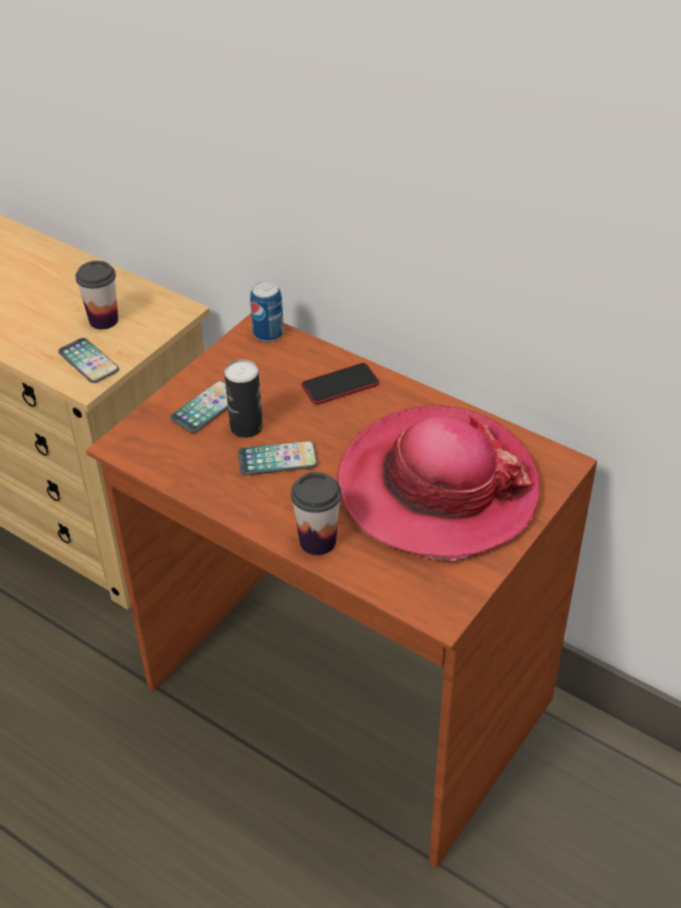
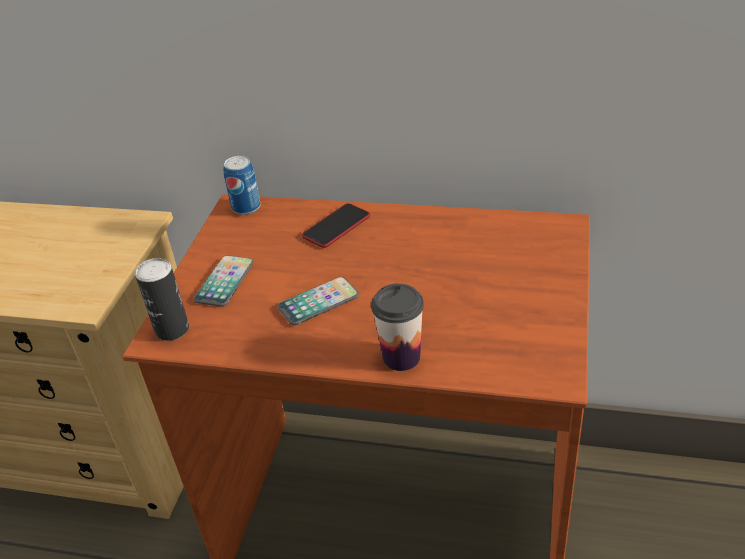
camera: 20 degrees left, 5 degrees down
phone [58,338,119,383] -> none
cup [75,261,118,330] -> none
can [224,360,263,438] -> can moved to [135,258,189,341]
hat [337,405,540,561] -> none

